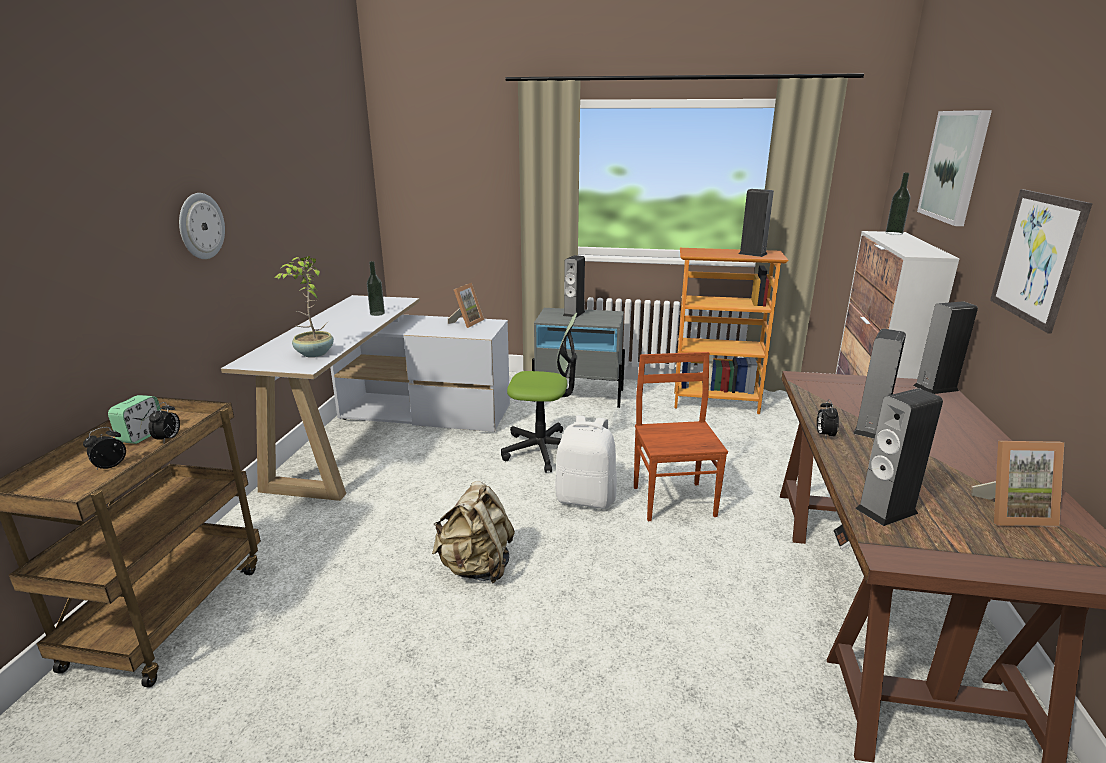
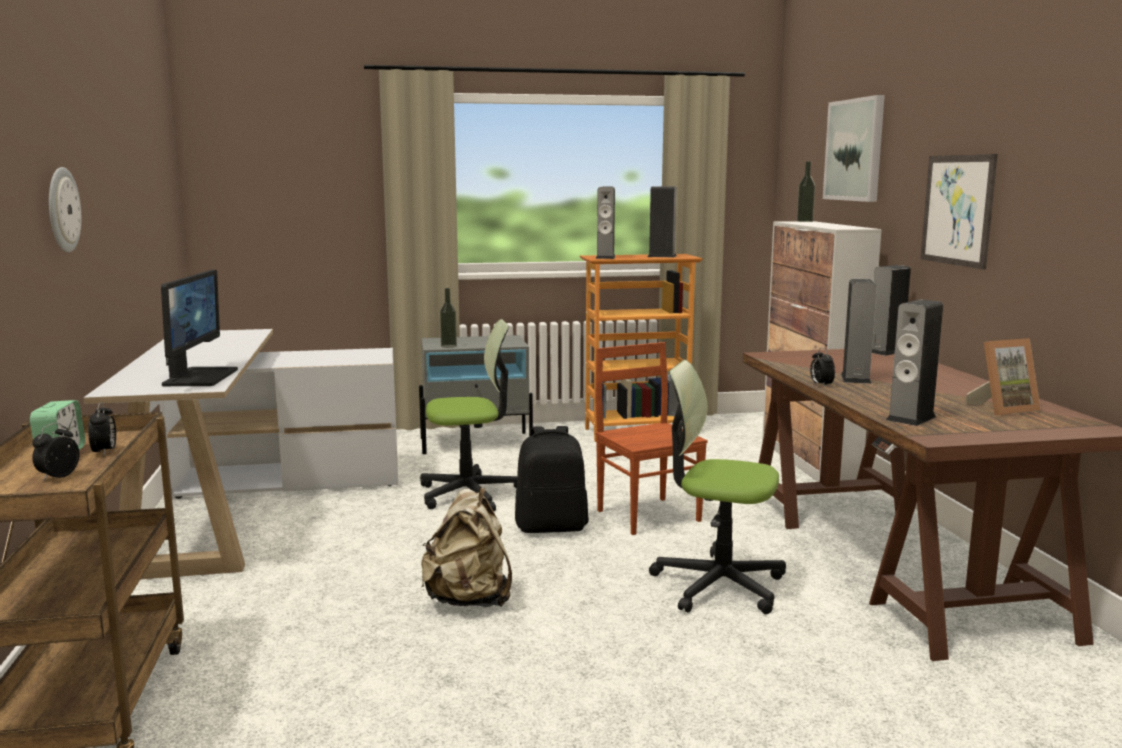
camera: 20 degrees left, 10 degrees down
potted plant [274,256,334,357] -> monitor [161,270,238,386]
bottle [367,261,385,316] -> bottle moved to [440,288,457,348]
picture frame [448,283,484,328] -> none
white backpack [555,415,617,509] -> black backpack [515,426,589,533]
speaker [563,255,585,318] -> speaker moved to [596,187,615,259]
none -> office chair [649,360,786,614]

